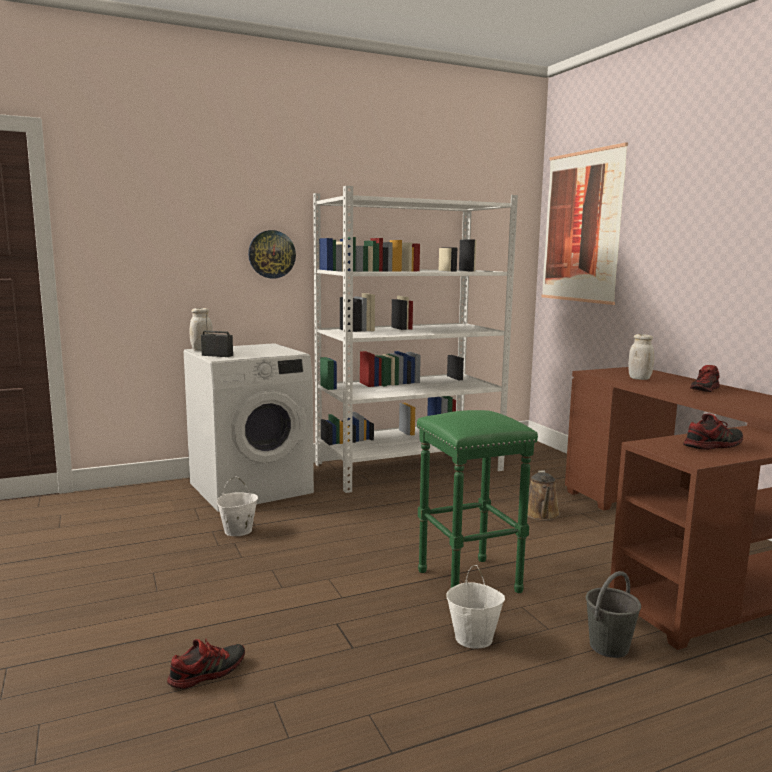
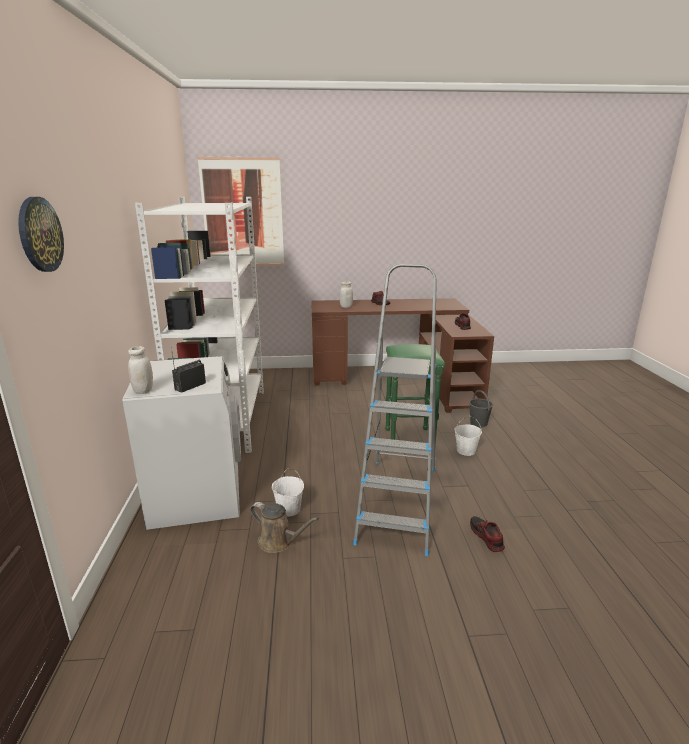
camera: 70 degrees left, 10 degrees up
wall clock [248,230,296,279] -> wall clock moved to [18,197,64,272]
brown watering can [527,470,560,521] -> brown watering can moved to [250,502,319,553]
none -> grey step ladder [353,264,437,556]

